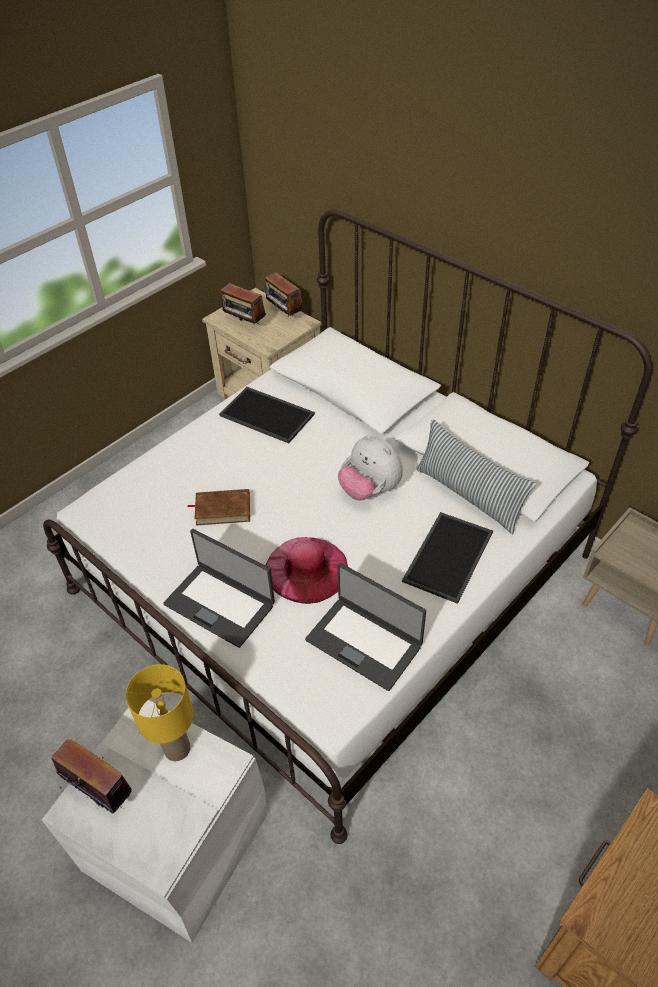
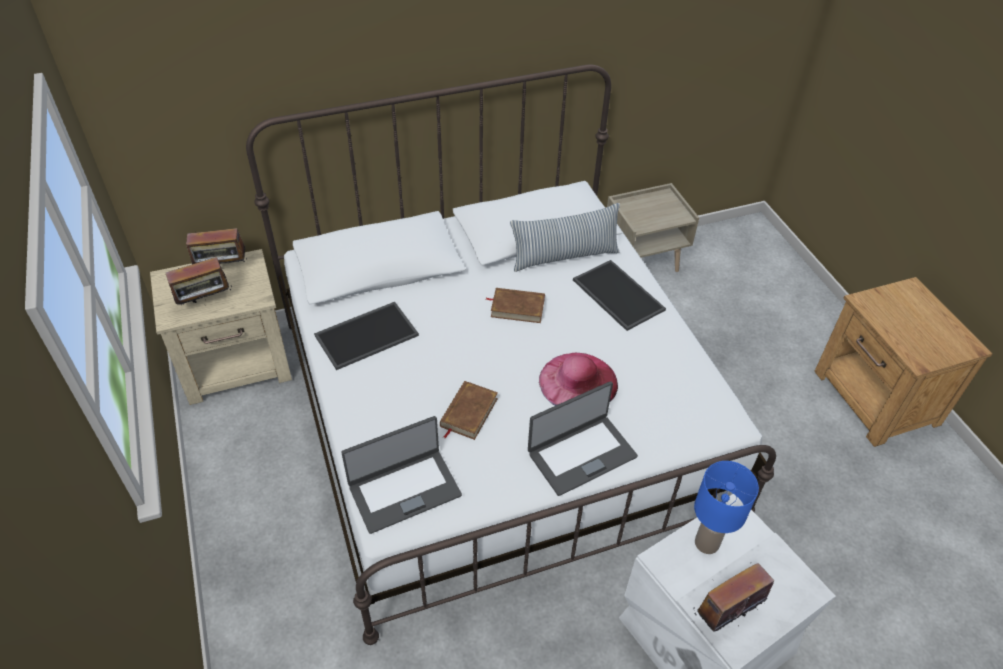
camera: 65 degrees left, 0 degrees up
yellow table lamp [126,664,194,761] -> blue table lamp [694,461,759,554]
laptop [305,563,426,691] -> laptop moved to [341,416,462,534]
plush toy [338,435,403,500] -> brown book [486,288,545,323]

